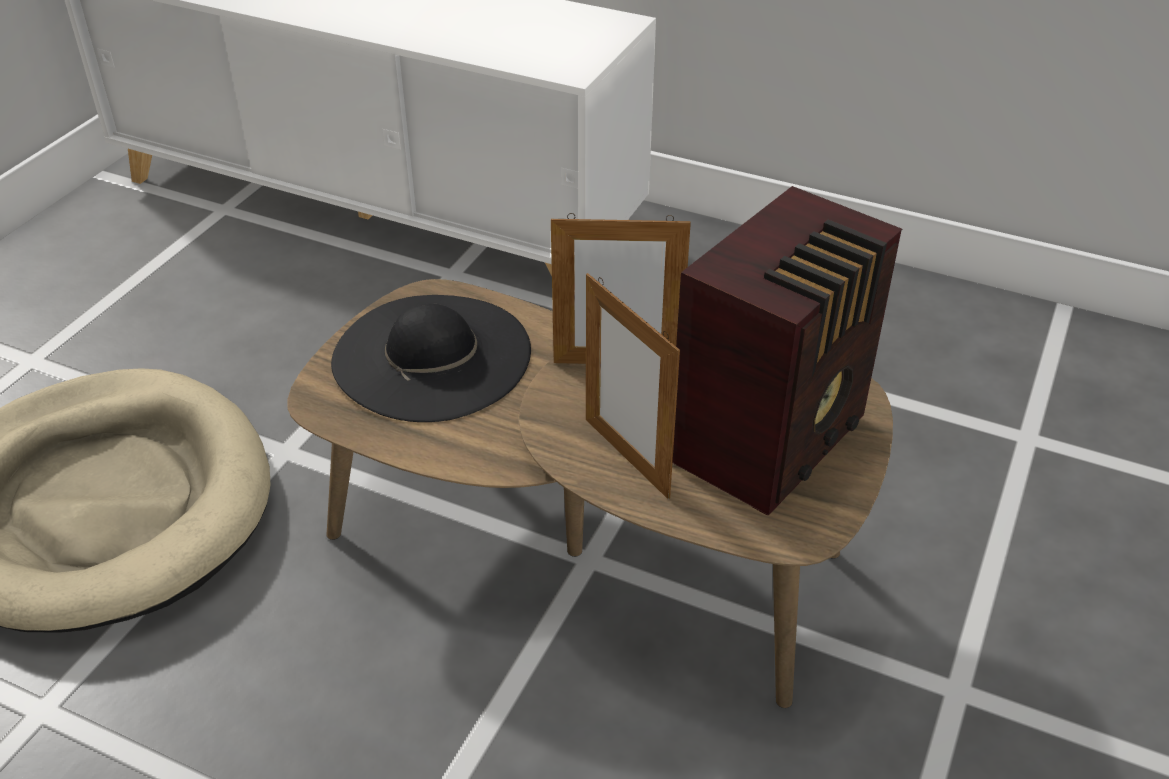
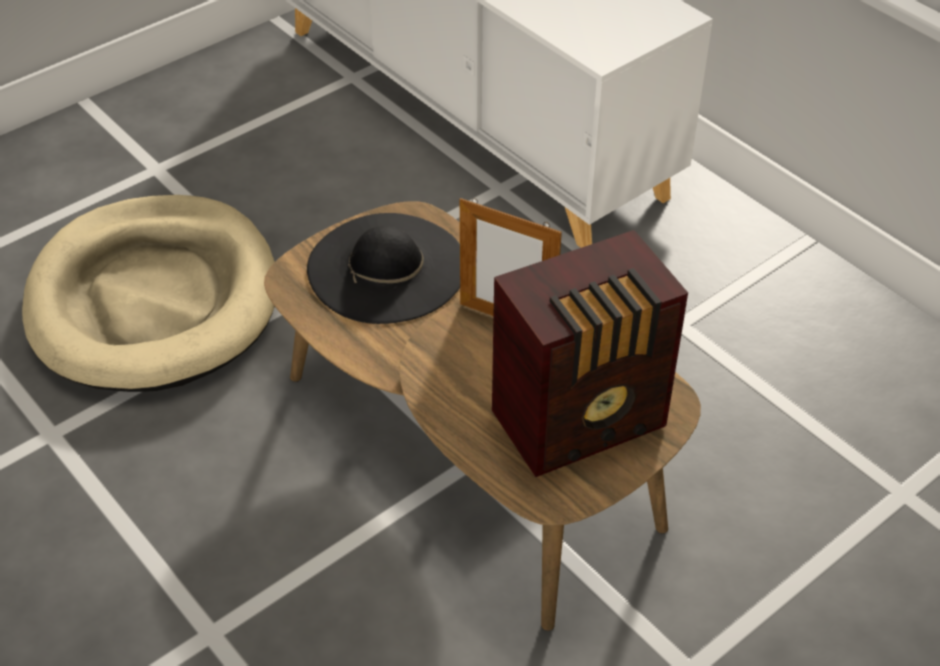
camera: 25 degrees right, 5 degrees up
picture frame [586,273,680,499] -> none

